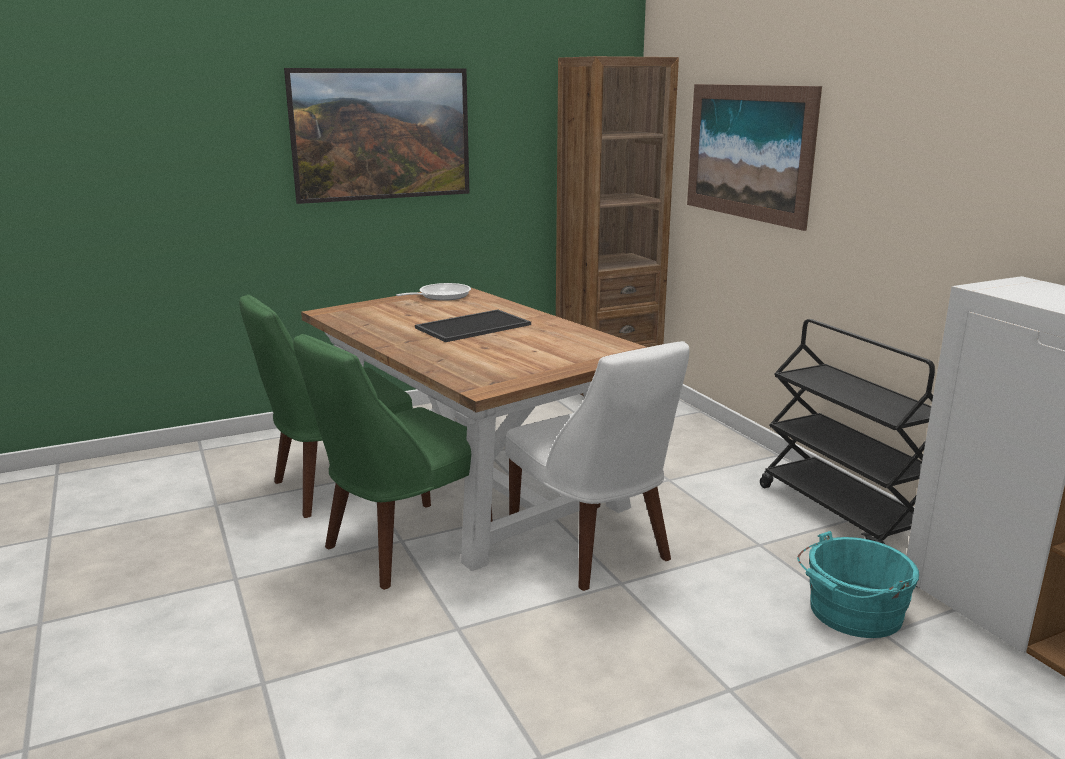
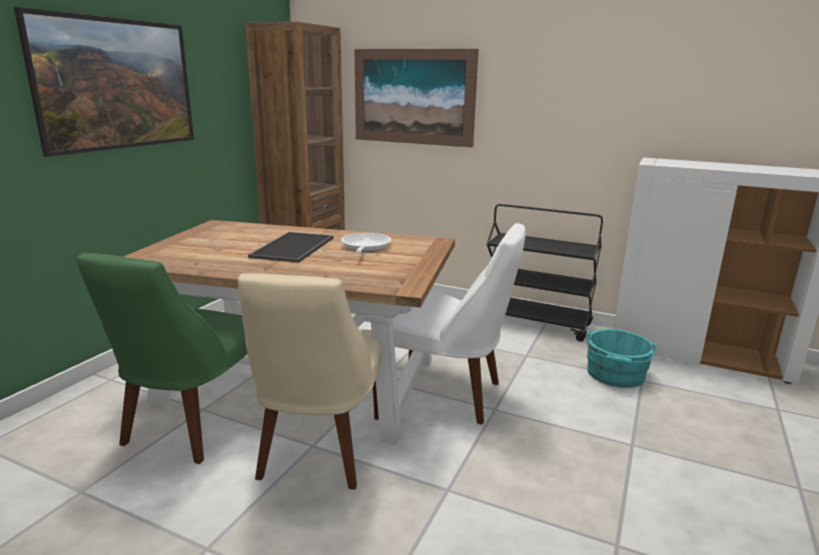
camera: 40 degrees left, 0 degrees up
green chair [293,334,492,590] -> beige chair [238,273,381,490]
frying pan [396,283,471,301] -> frying pan moved to [341,233,391,253]

